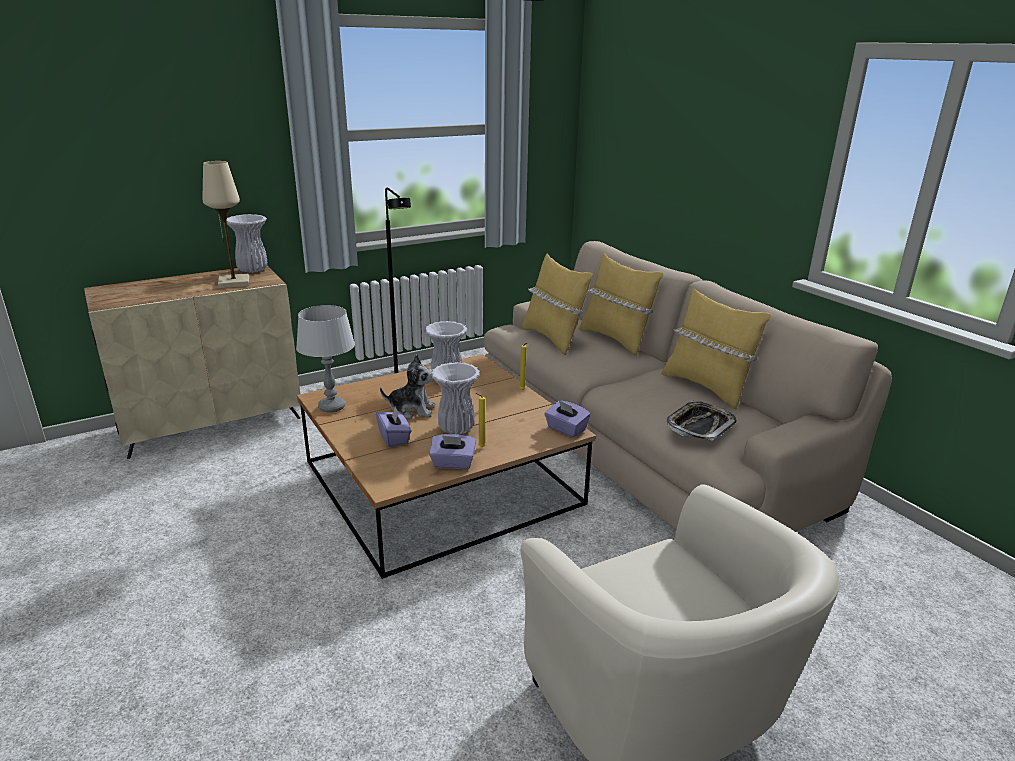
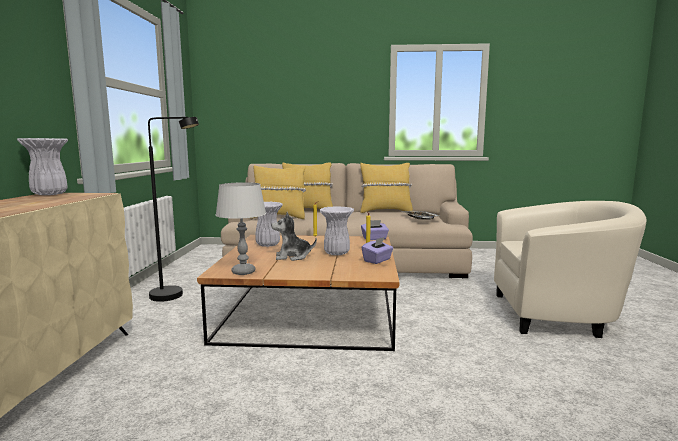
camera: 55 degrees left, 15 degrees down
beige table lamp [203,161,249,288] -> none
purple tissue box [376,406,411,447] -> none
plush toy [380,354,435,419] -> plush toy turned 135 degrees counterclockwise [271,212,317,261]

